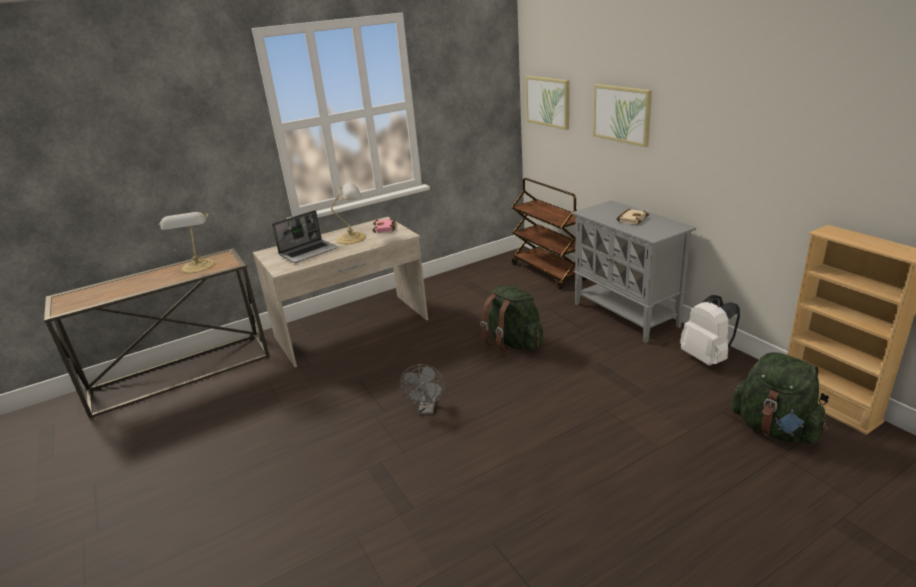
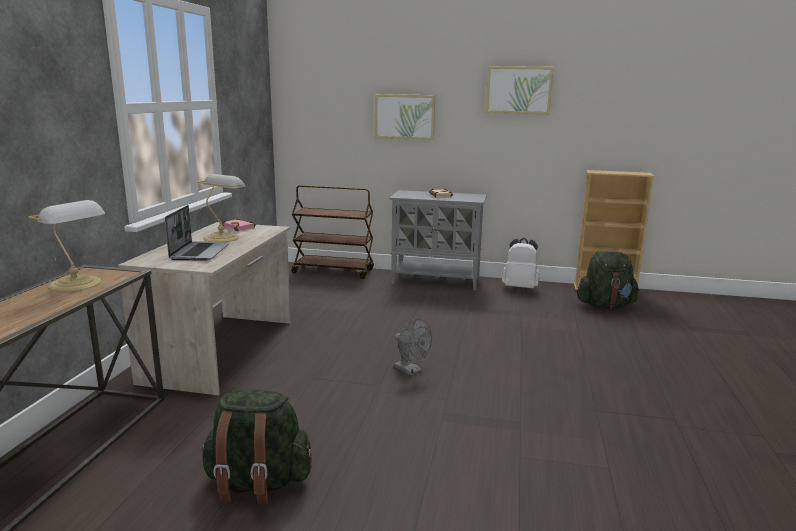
camera: 50 degrees left, 10 degrees down
green backpack [481,286,543,354] -> green backpack moved to [201,389,312,505]
picture [525,76,569,130] -> picture moved to [486,66,554,114]

